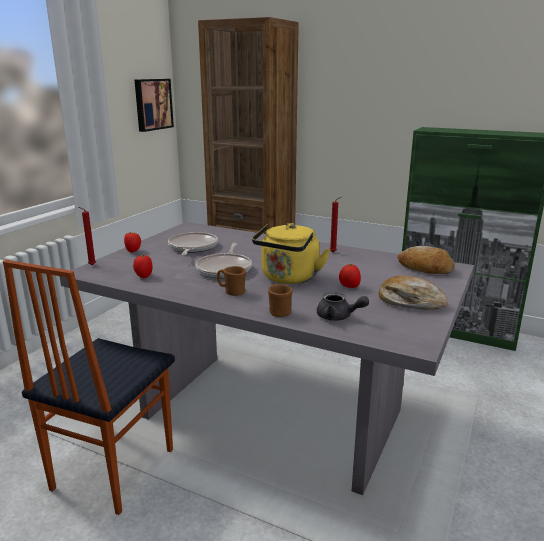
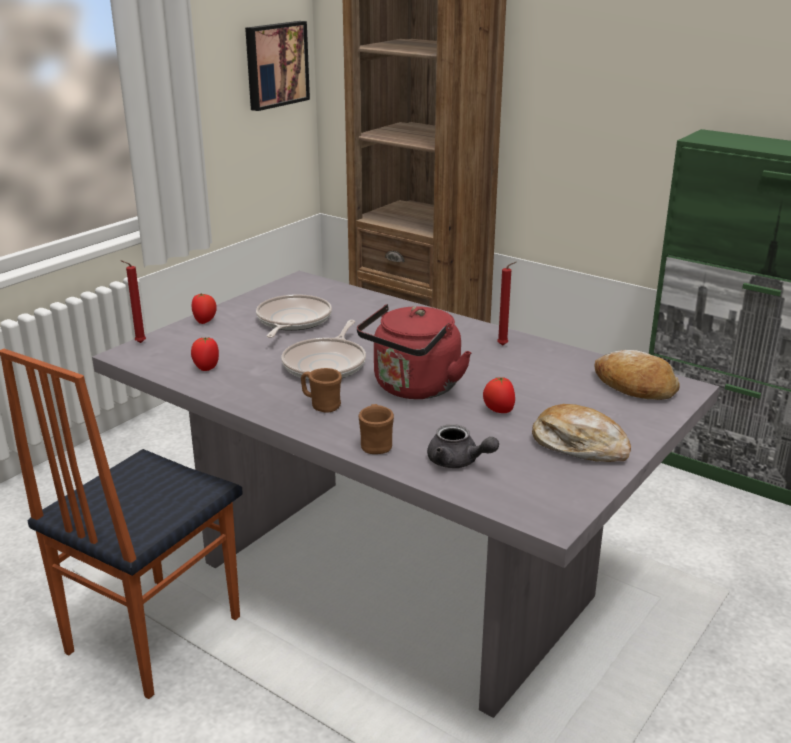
camera: 10 degrees right, 5 degrees up
yellow kettle [252,223,330,284] -> red kettle [357,304,472,399]

